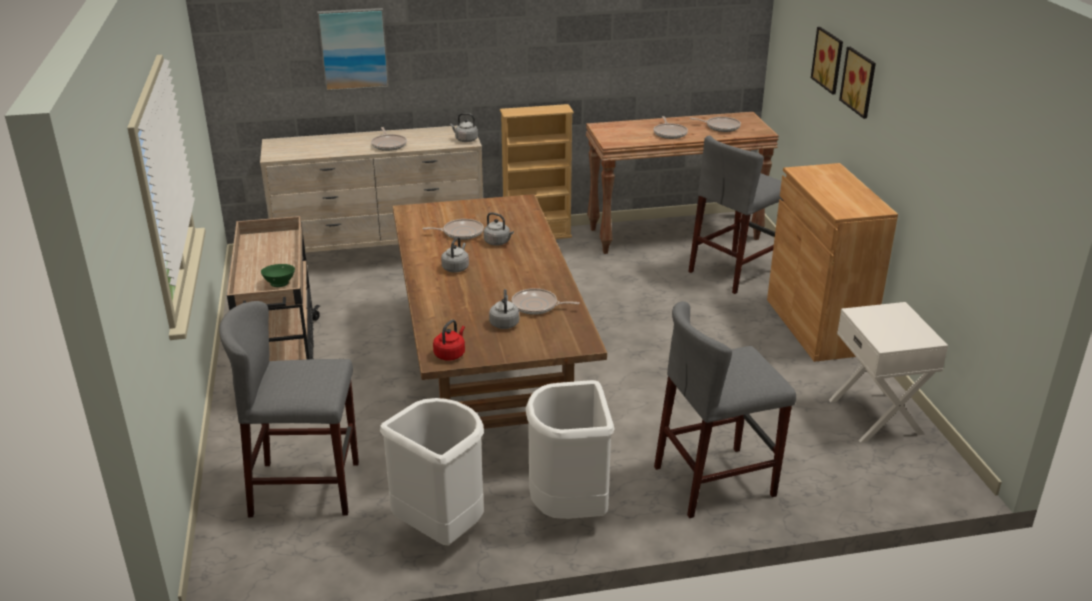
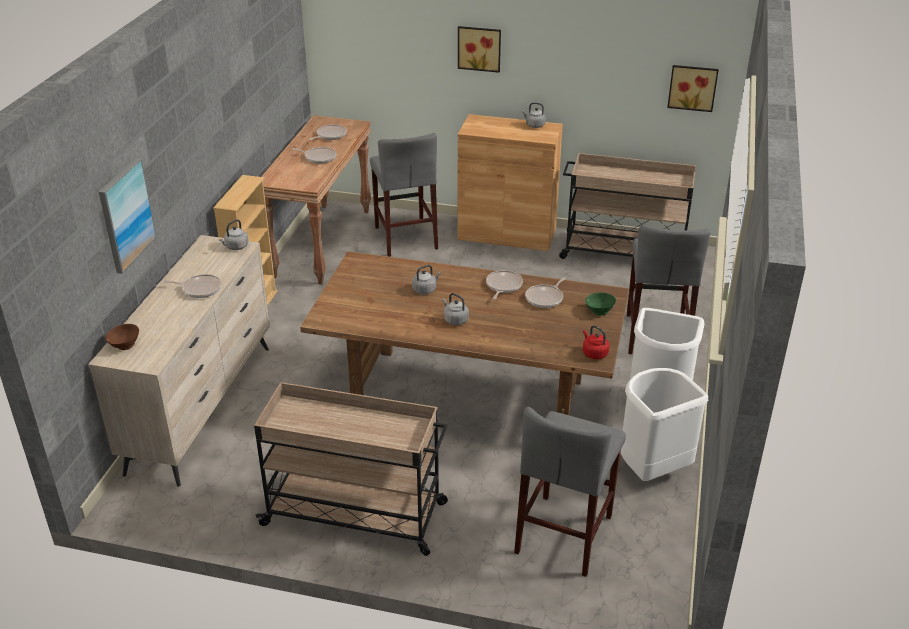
camera: 65 degrees left, 5 degrees up
green bowl [261,264,295,287] -> green bowl moved to [585,292,616,316]
frying pan [422,219,484,240] -> frying pan moved to [486,270,523,300]
grey kettle [489,289,519,329] -> grey kettle moved to [522,102,546,128]
picture [811,27,843,94] -> picture moved to [667,65,719,112]
white nightstand [829,302,948,443] -> beige cart [559,153,696,259]
none -> brown bowl [105,324,139,350]

